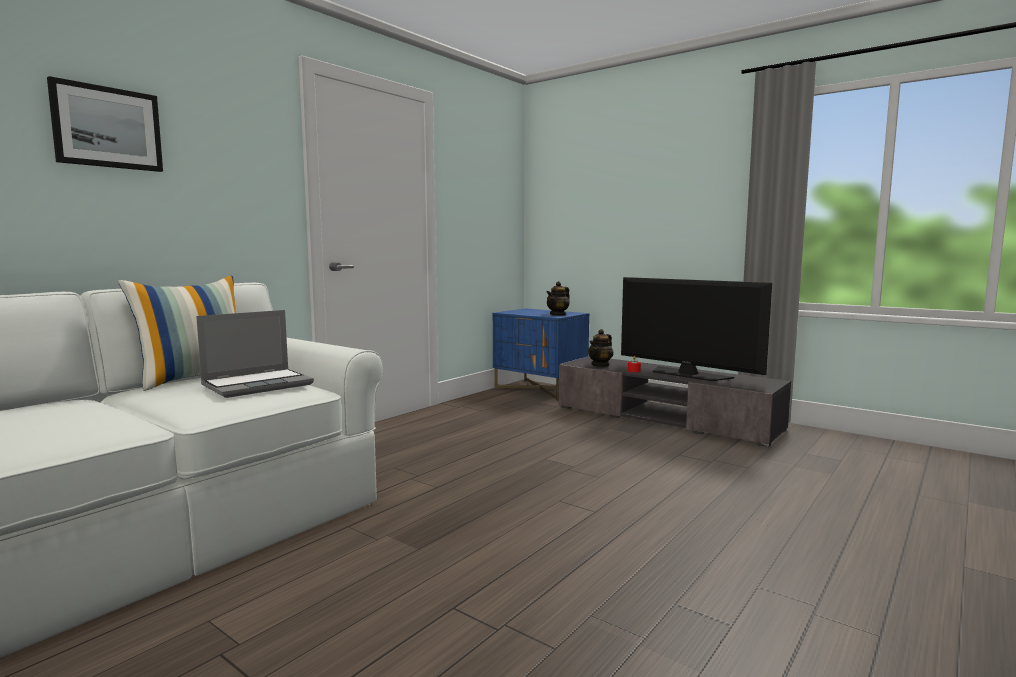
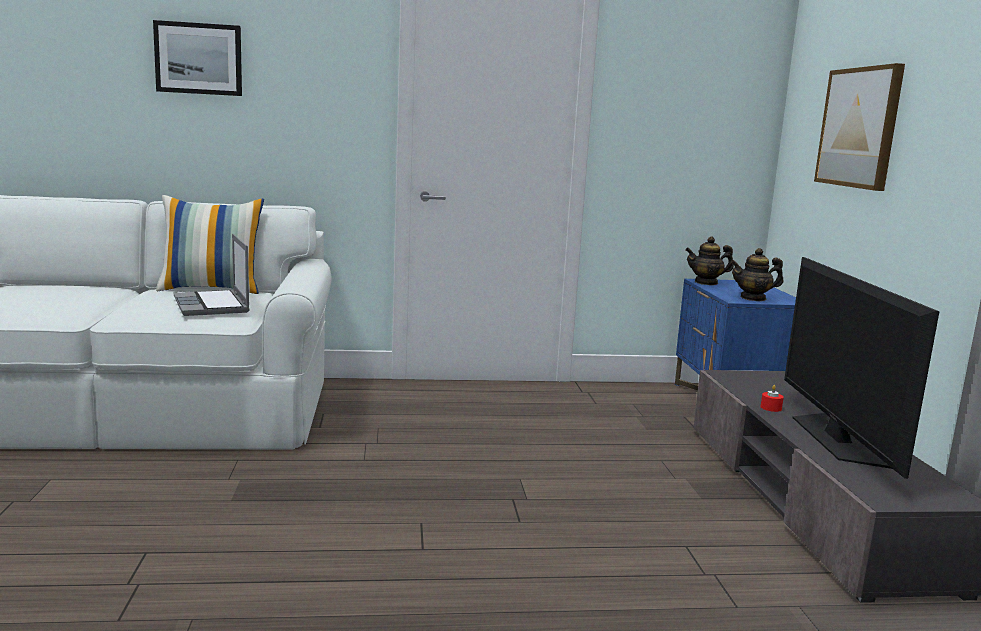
camera: 45 degrees right, 5 degrees up
laptop [196,310,314,398] -> laptop turned 60 degrees clockwise [174,234,250,316]
teapot [588,329,614,367] -> teapot moved to [685,237,734,285]
none -> picture [814,63,905,191]

